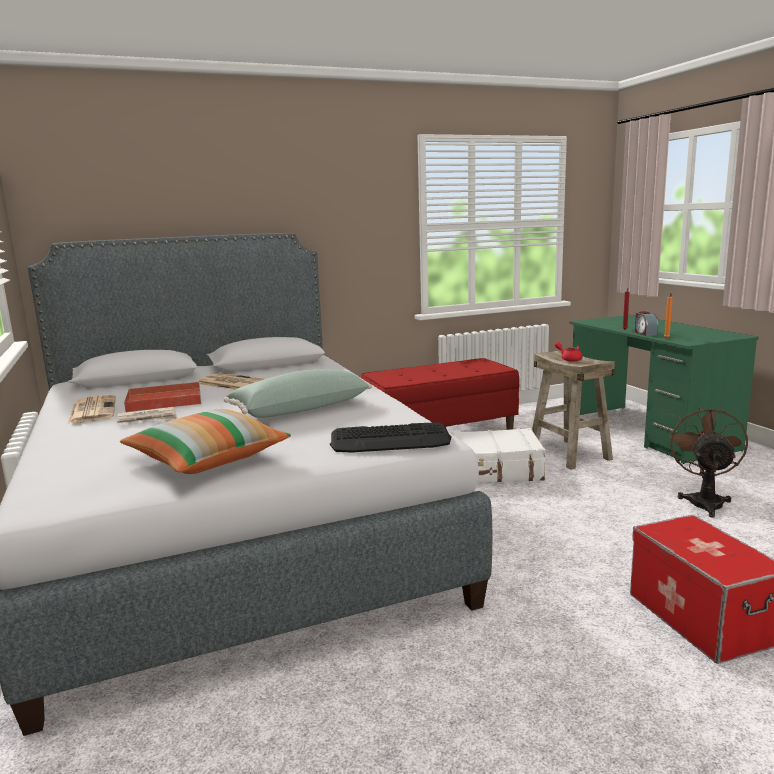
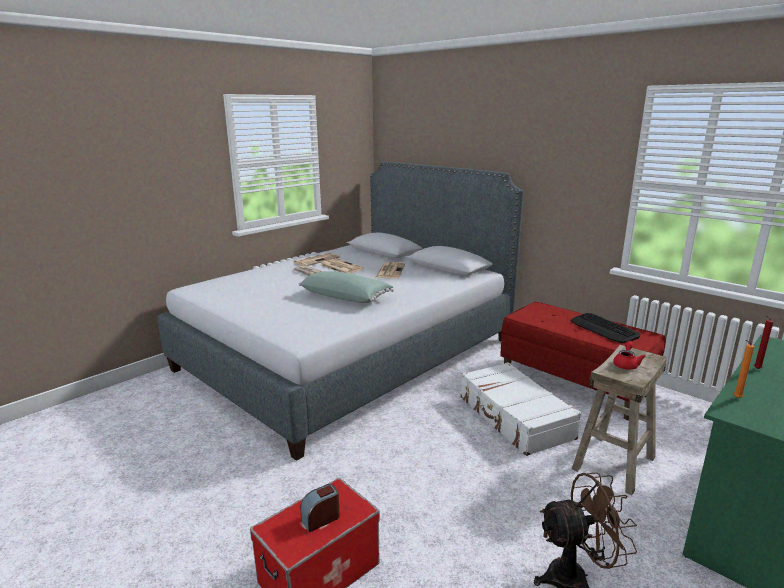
camera: 65 degrees right, 5 degrees up
pillow [120,409,291,474] -> none
red tray [124,381,201,412] -> newspaper [320,258,364,273]
keyboard [330,422,451,453] -> keyboard moved to [570,313,640,343]
alarm clock [635,311,658,336] -> alarm clock moved to [300,484,340,532]

